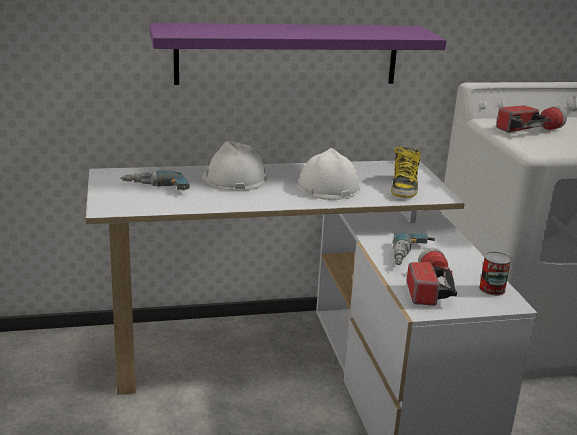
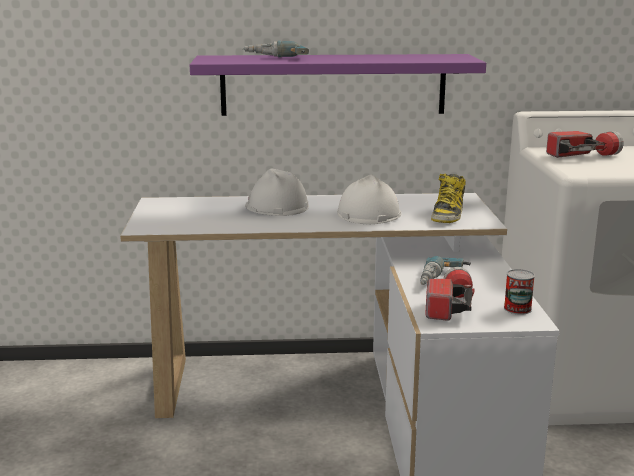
camera: 10 degrees right, 5 degrees down
power drill [120,170,190,191] -> power drill moved to [243,41,309,57]

